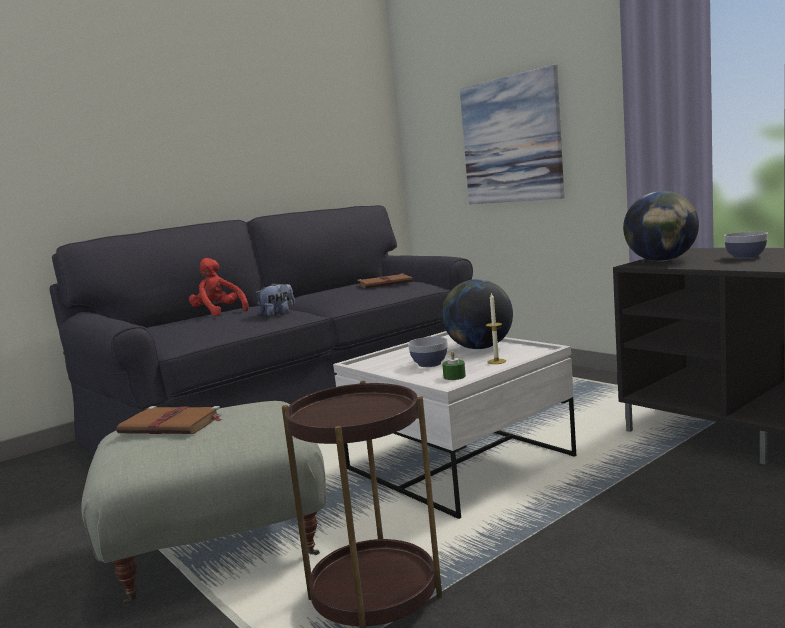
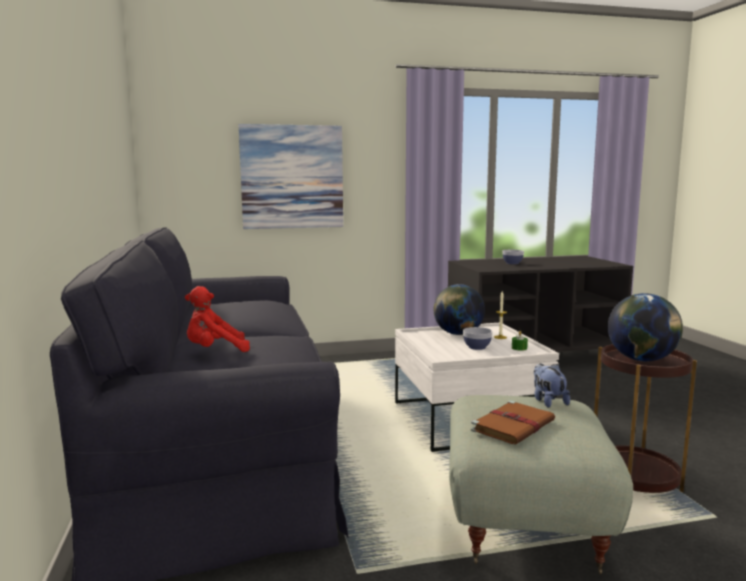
camera: 65 degrees left, 0 degrees up
plush toy [256,283,295,316] -> plush toy moved to [534,364,570,408]
brown book [357,273,413,289] -> none
globe [623,191,699,261] -> globe moved to [608,293,683,362]

